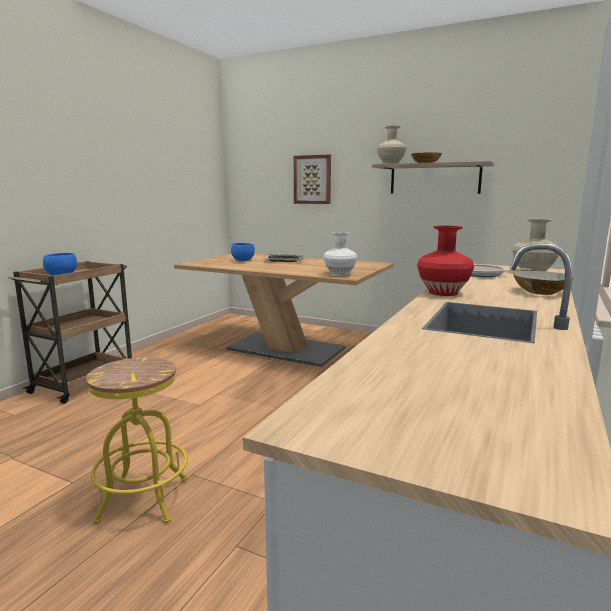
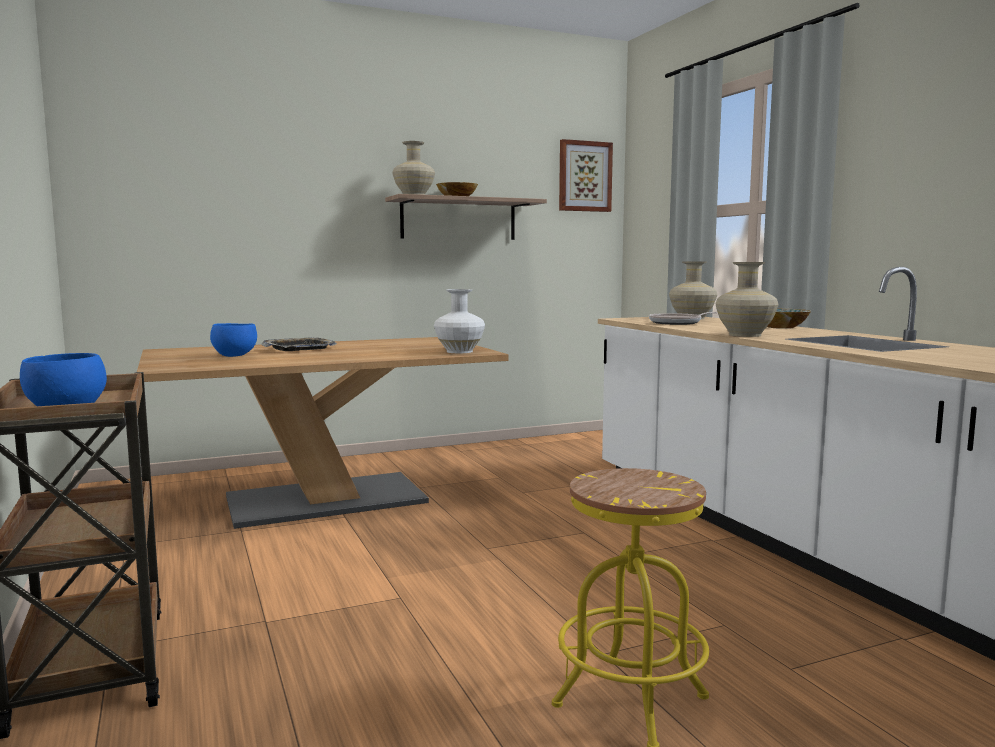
camera: 50 degrees left, 5 degrees down
picture [294,154,331,204] -> picture moved to [559,139,613,212]
red vase [417,226,474,296] -> beige vase [715,262,778,337]

